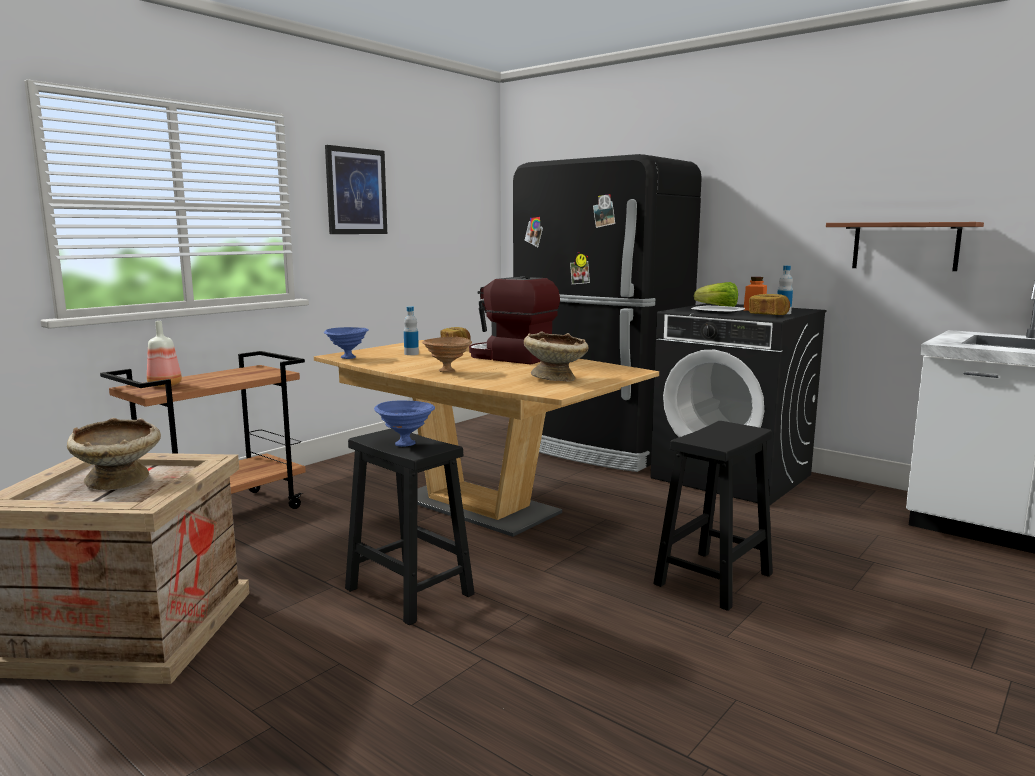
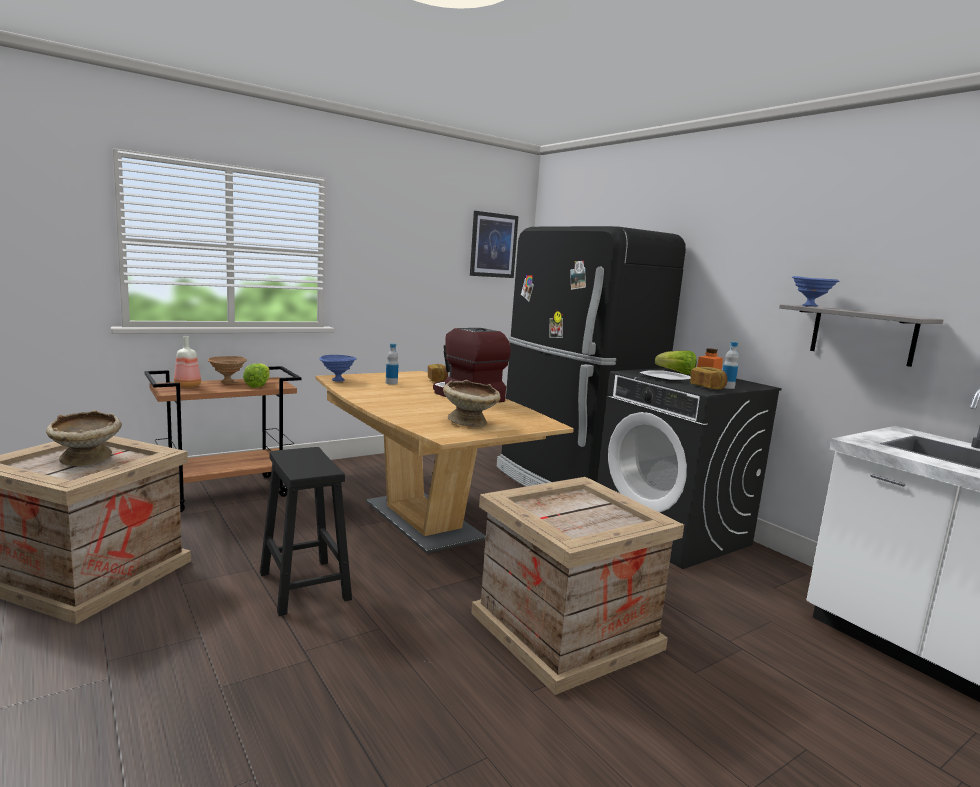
camera: 15 degrees right, 0 degrees up
picture [325,145,387,234] -> picture moved to [470,211,518,278]
blue bowl [374,401,435,447] -> blue bowl moved to [792,276,839,306]
brown bowl [422,337,472,373] -> brown bowl moved to [207,356,247,383]
black stool [653,421,773,611] -> crate [471,477,684,695]
brown shelf [826,222,984,271] -> grey shelf [779,304,943,367]
none -> lettuce [243,363,270,388]

